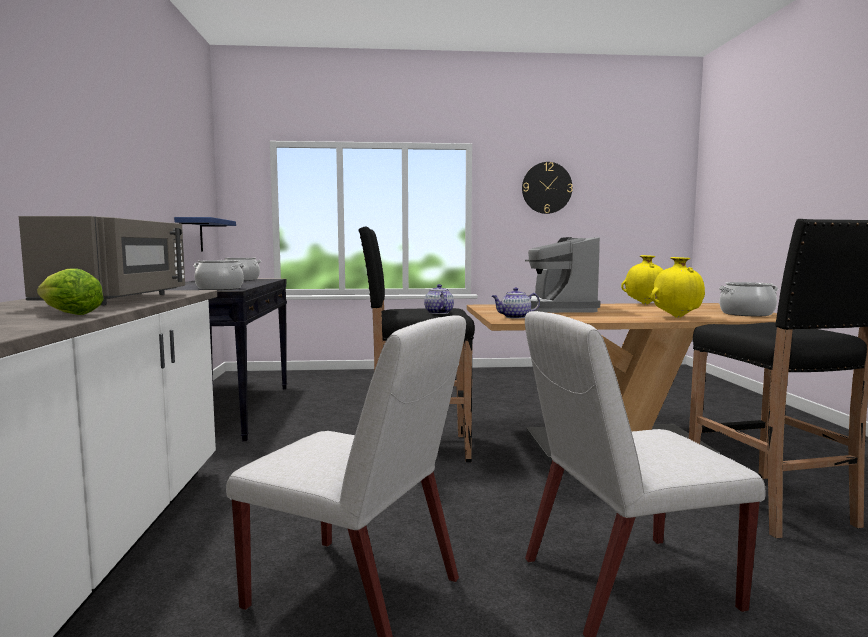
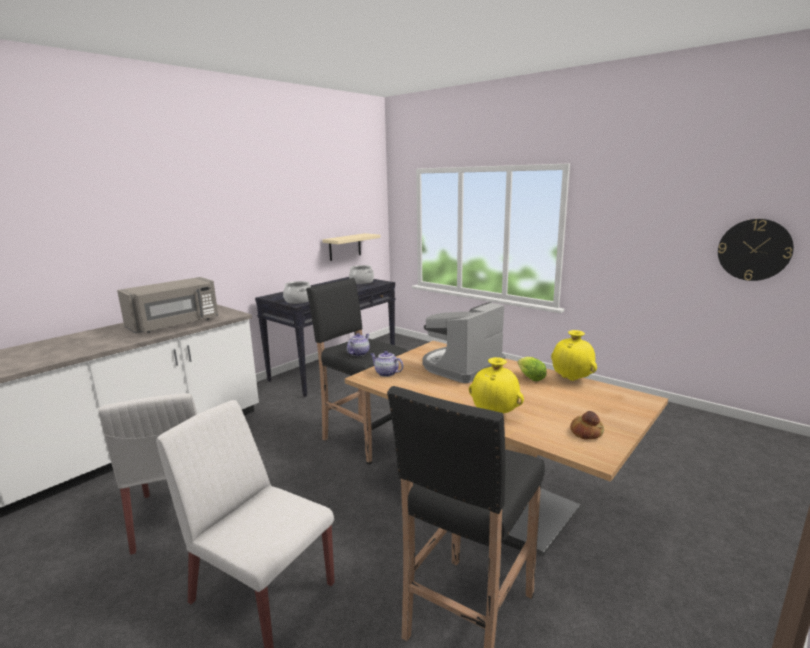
camera: 45 degrees right, 10 degrees up
lettuce [37,268,104,315] -> lettuce moved to [518,357,547,381]
blue shelf [174,217,236,252] -> beige shelf [322,233,381,261]
wall clock [522,162,573,214] -> wall clock moved to [718,219,794,281]
cooking pot [719,282,778,316] -> bread [570,411,604,440]

